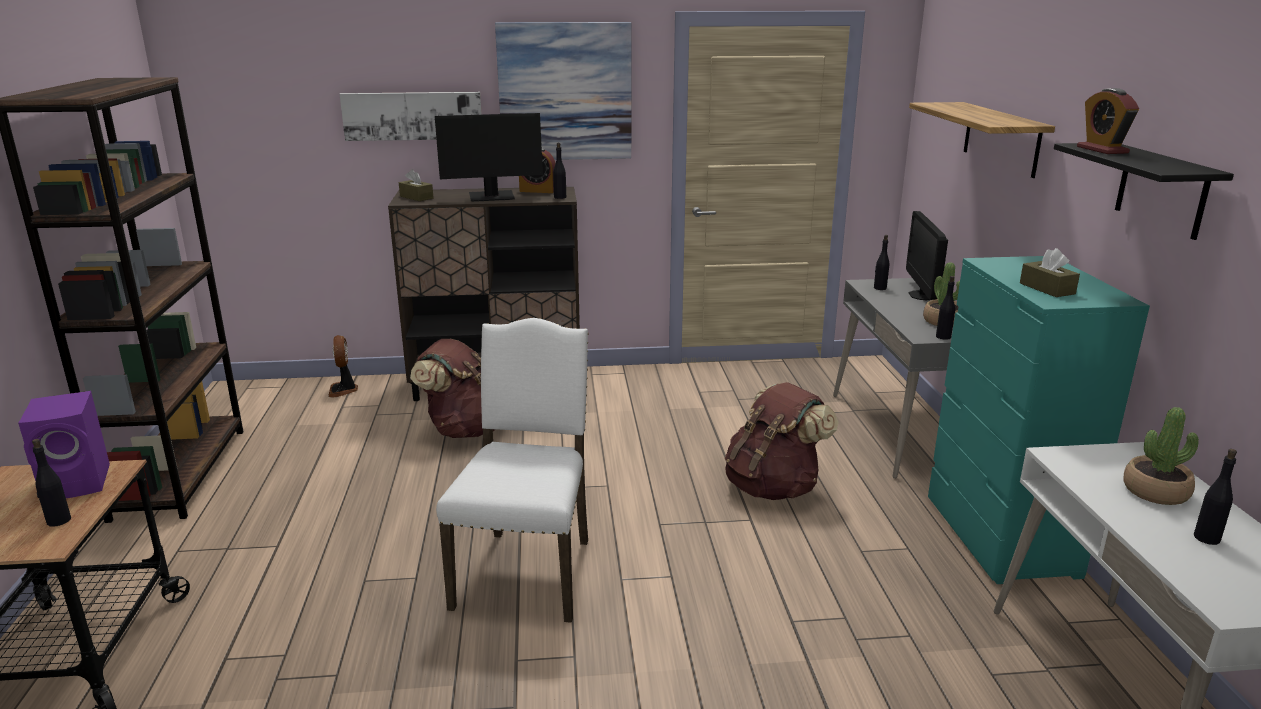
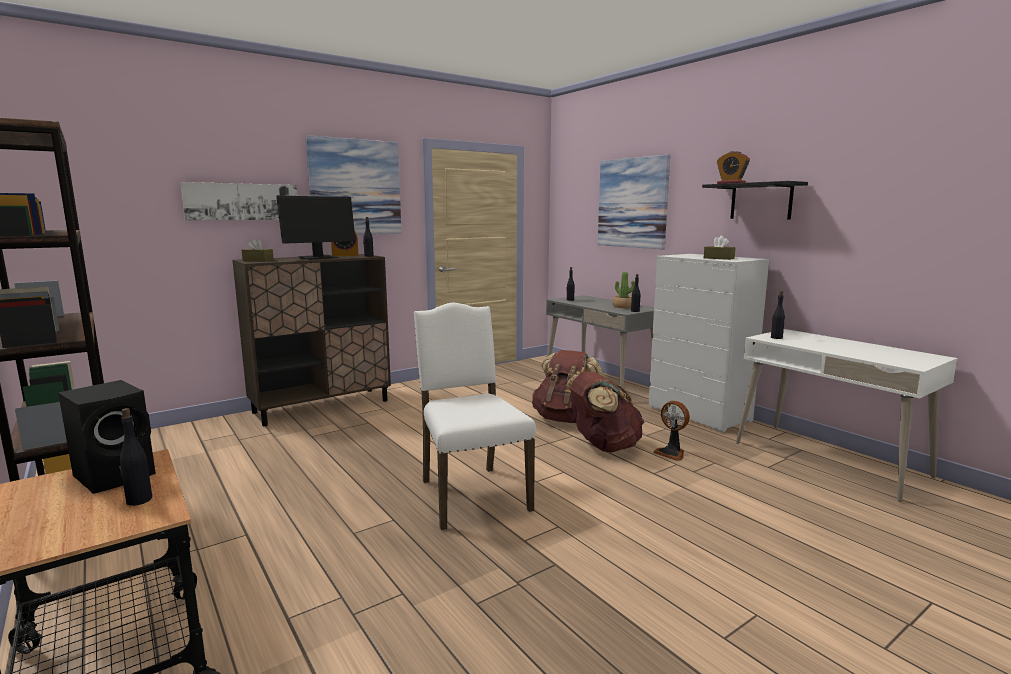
camera: 30 degrees left, 10 degrees down
purple speaker [18,391,110,498] -> black speaker [58,380,156,494]
fan [328,335,358,398] -> fan moved to [653,401,690,461]
brown backpack [410,339,496,438] -> brown backpack moved to [567,371,645,453]
monitor [906,211,948,300] -> none
shelf [909,102,1055,178] -> picture [598,154,670,249]
turquoise dresser [928,256,1150,584] -> white dresser [649,254,769,433]
potted plant [1123,407,1199,505] -> none
black bottle [1194,449,1237,545] -> black bottle moved to [771,291,785,339]

